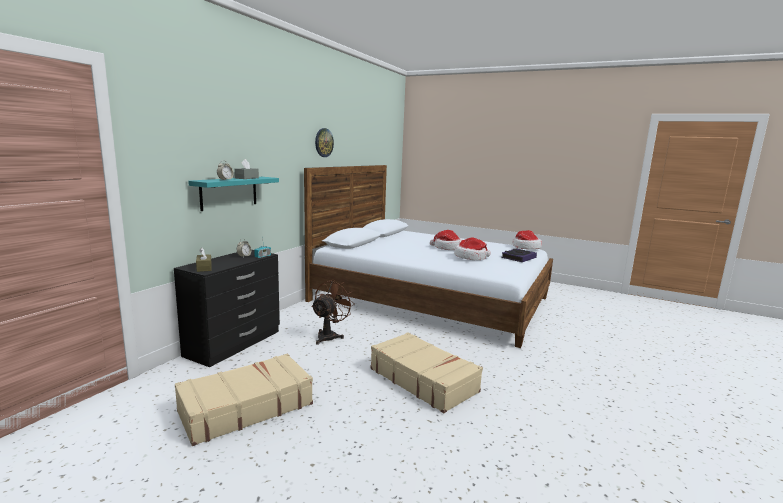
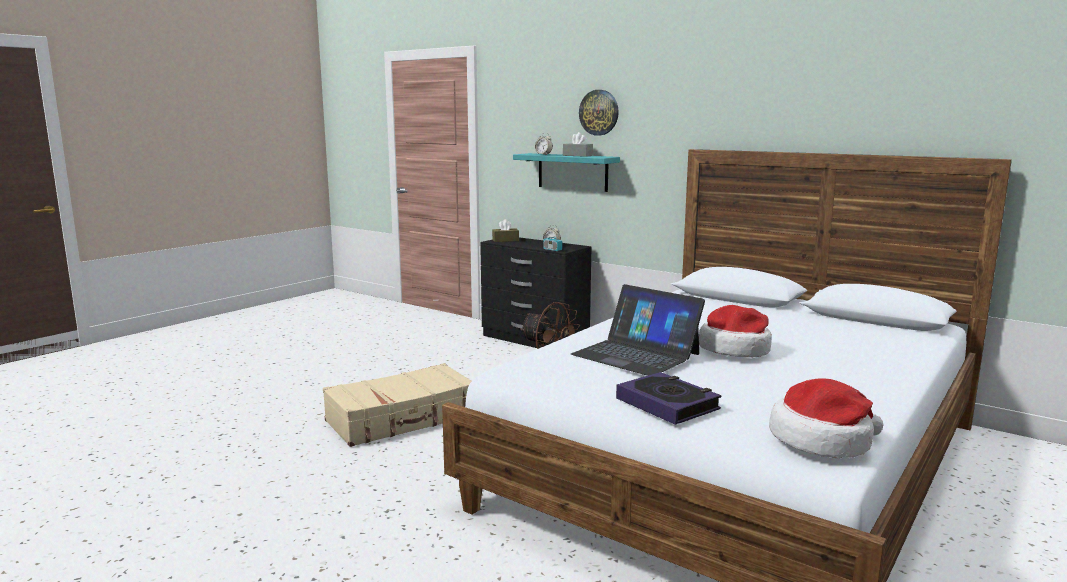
camera: 100 degrees right, 0 degrees up
beige suitcase [175,353,313,446] -> none
wall clock [315,128,334,157] -> wall clock moved to [579,90,619,135]
hat [454,237,491,260] -> laptop [571,284,705,376]

